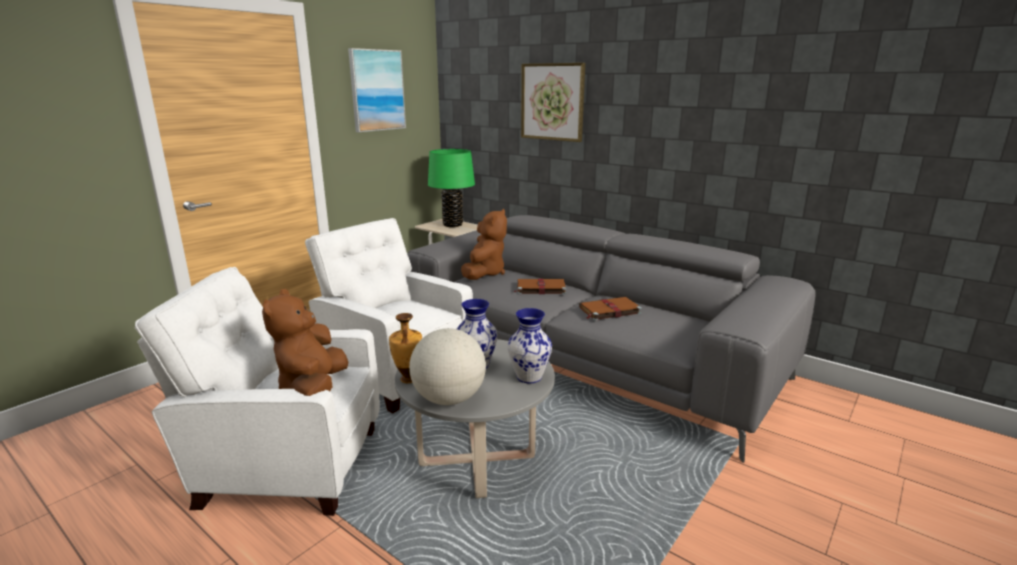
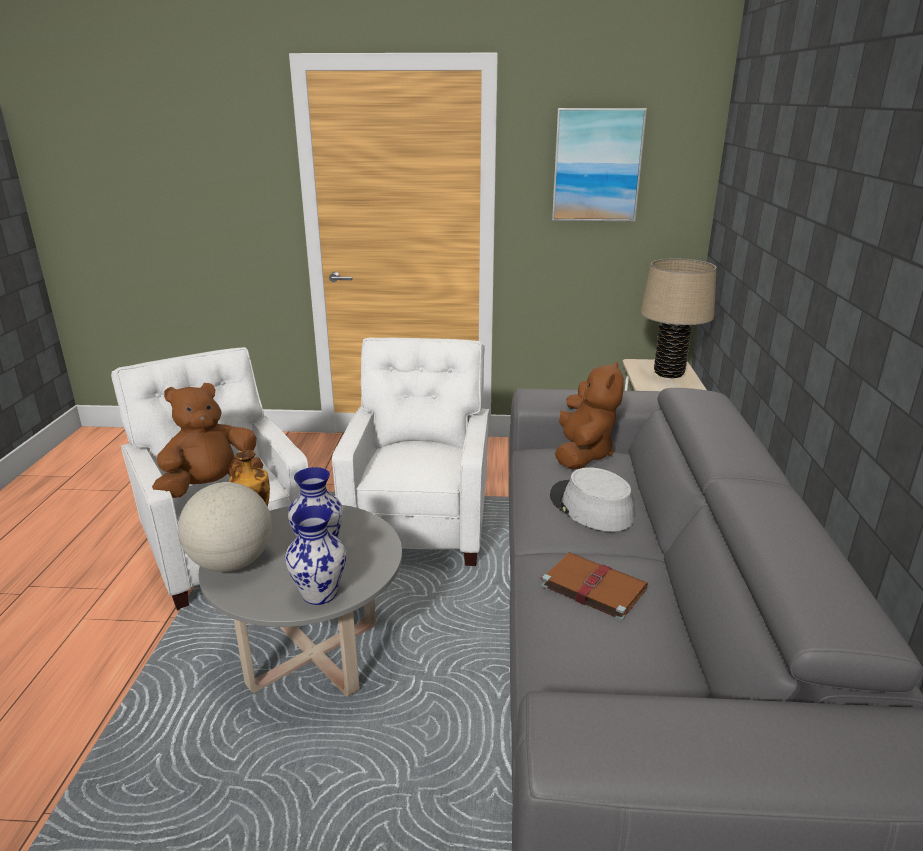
camera: 55 degrees right, 5 degrees up
green table lamp [428,149,475,227] -> beige table lamp [640,259,717,378]
brown plush toy [461,209,507,280] -> brown plush toy turned 60 degrees counterclockwise [555,361,624,470]
brown book [514,279,566,294] -> grey hat [550,467,634,531]
picture [521,63,585,142] -> none

